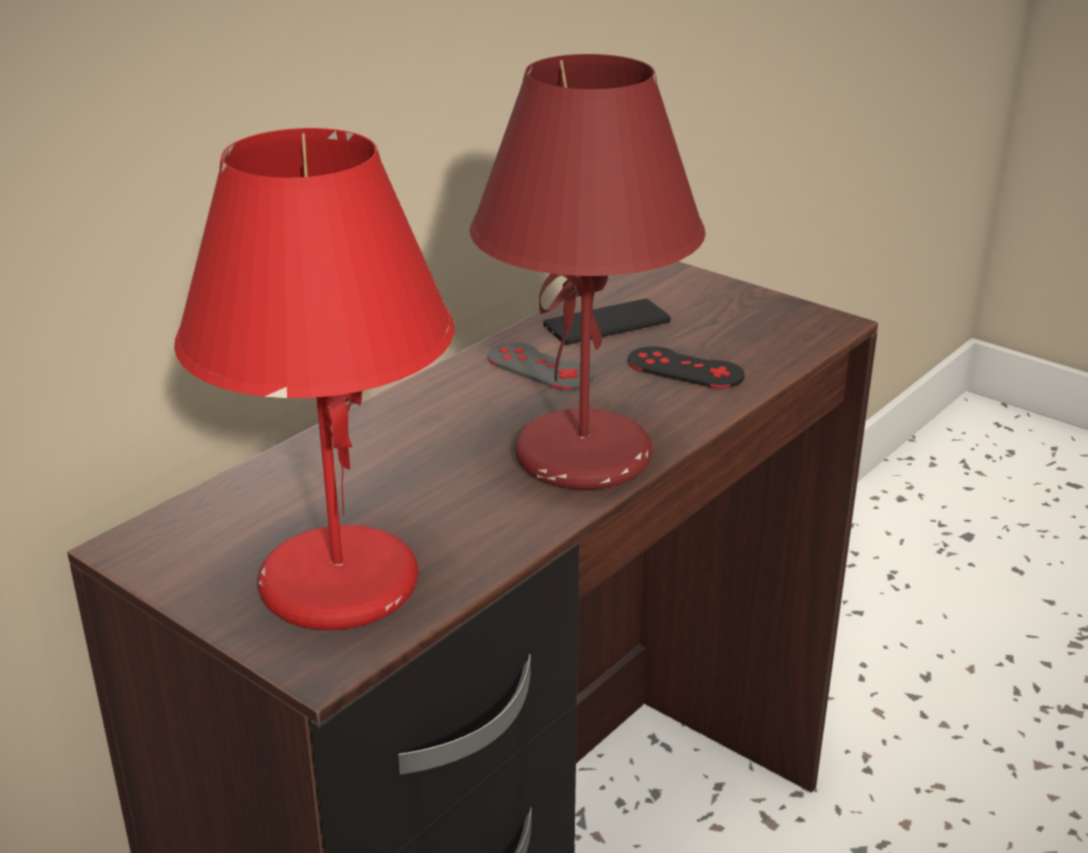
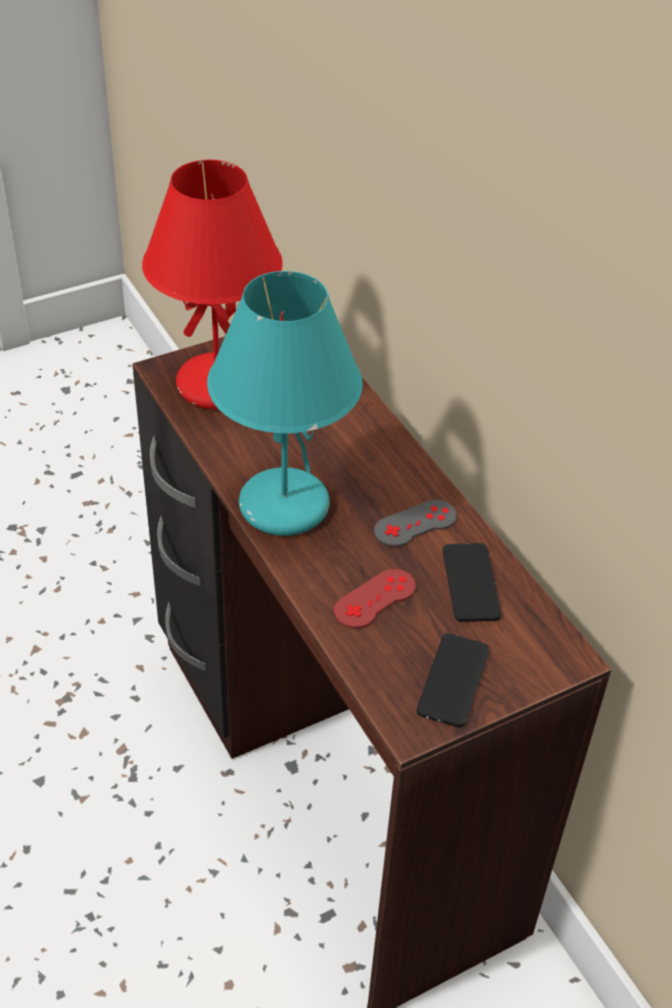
camera: 110 degrees right, 15 degrees up
red table lamp [469,54,706,490] -> turquoise table lamp [207,271,363,536]
black game controller [628,346,745,388] -> red game controller [334,569,416,628]
none -> phone [417,633,489,727]

